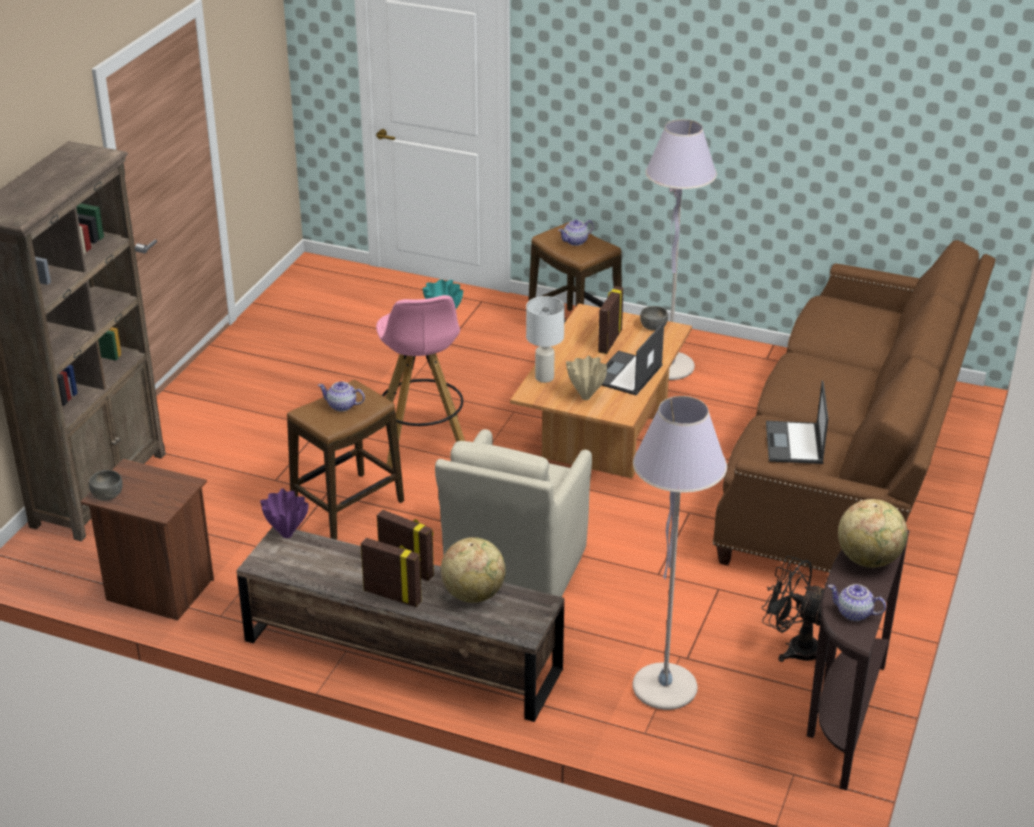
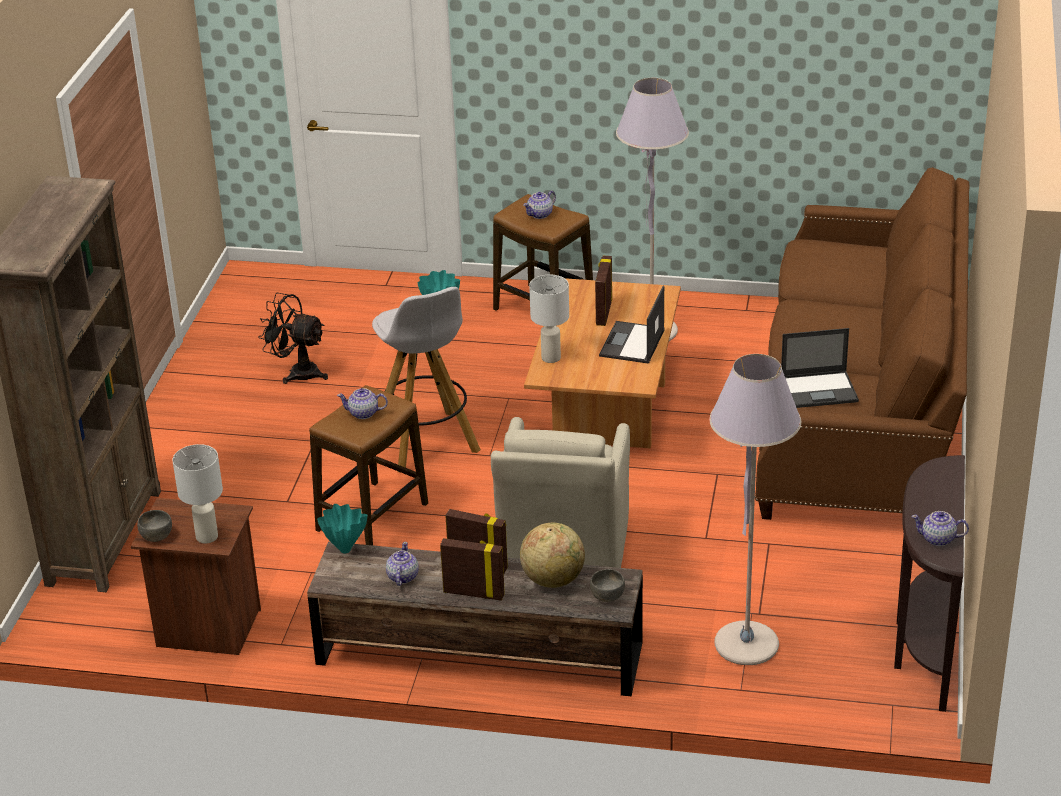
camera: 10 degrees left, 0 degrees up
purple vase [260,489,309,538] -> turquoise vase [317,504,367,553]
pink stool [376,295,465,468] -> white stool [372,287,481,472]
beige vase [566,356,607,400] -> none
grey bowl [640,306,668,330] -> grey bowl moved to [590,569,625,602]
black fan [761,556,827,662] -> black fan moved to [258,293,328,384]
laptop [766,380,828,464] -> laptop turned 90 degrees counterclockwise [781,328,859,408]
globe [838,499,908,568] -> none
none -> white table lamp [172,444,223,543]
none -> teapot [386,542,419,586]

